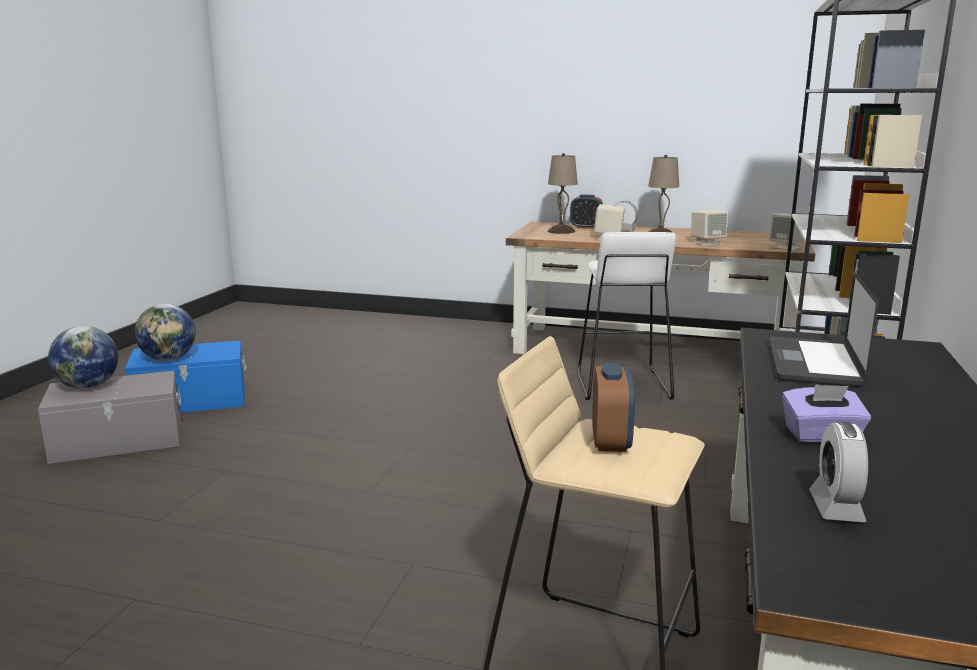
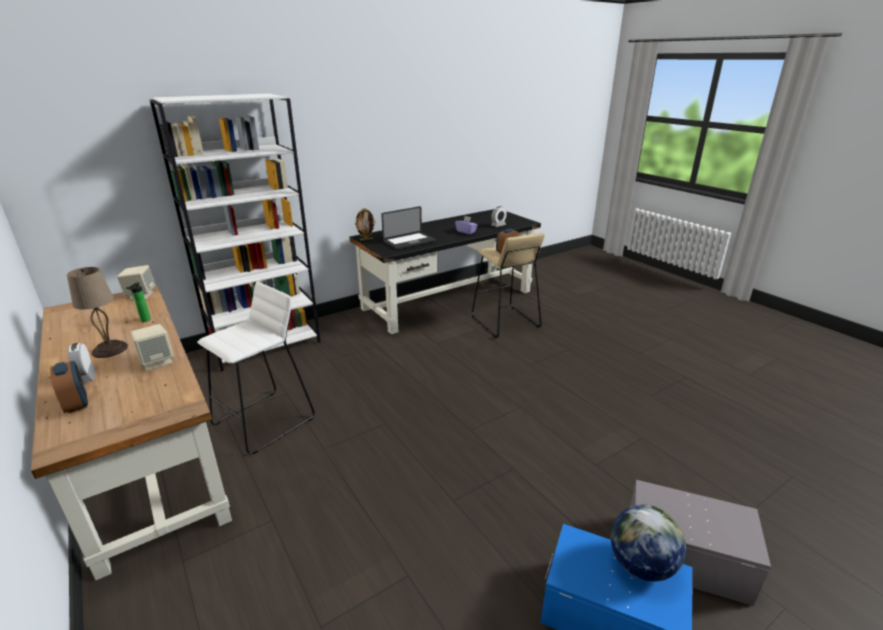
camera: 140 degrees left, 10 degrees up
globe [48,326,118,389] -> none
beige table lamp [548,153,578,234] -> none
beige speaker [691,210,728,246] -> bottle [126,282,151,322]
none -> picture frame [355,208,376,241]

